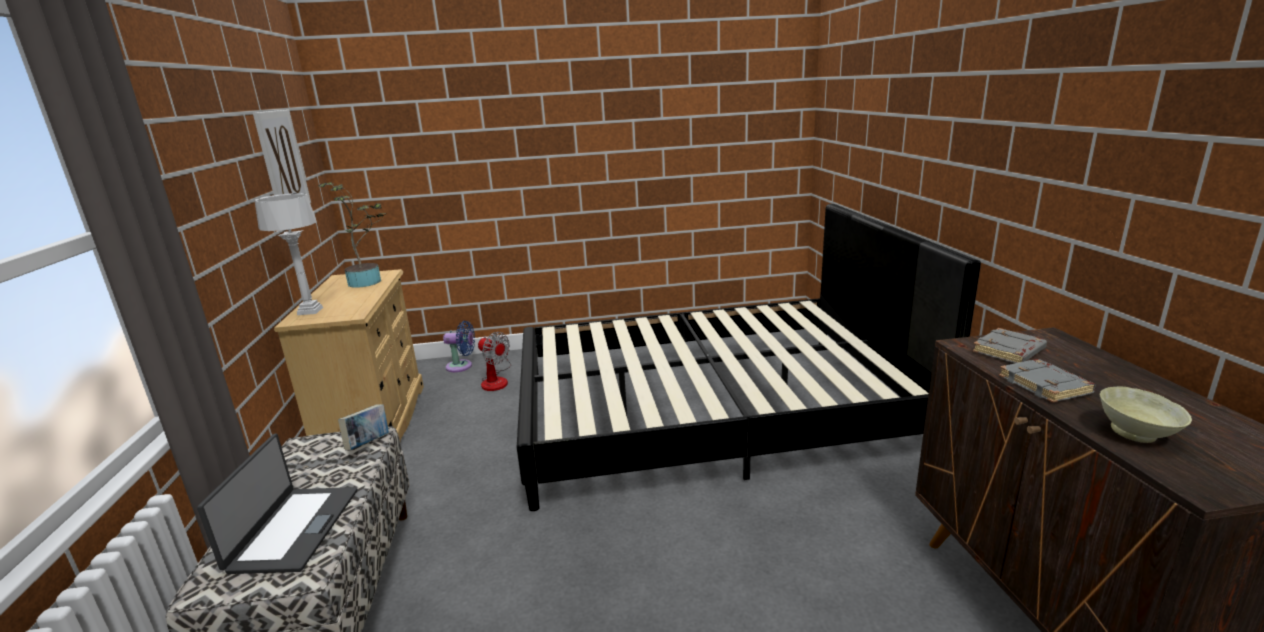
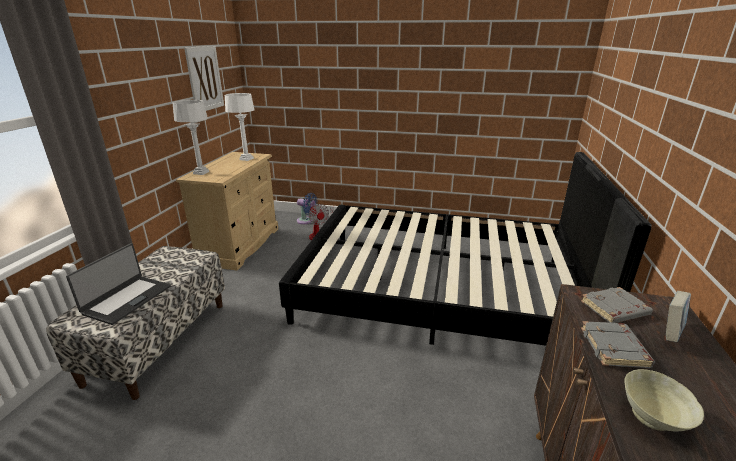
camera: 20 degrees right, 5 degrees up
potted plant [318,182,384,288] -> white table lamp [225,93,254,161]
book [338,404,389,451] -> book moved to [666,291,691,342]

